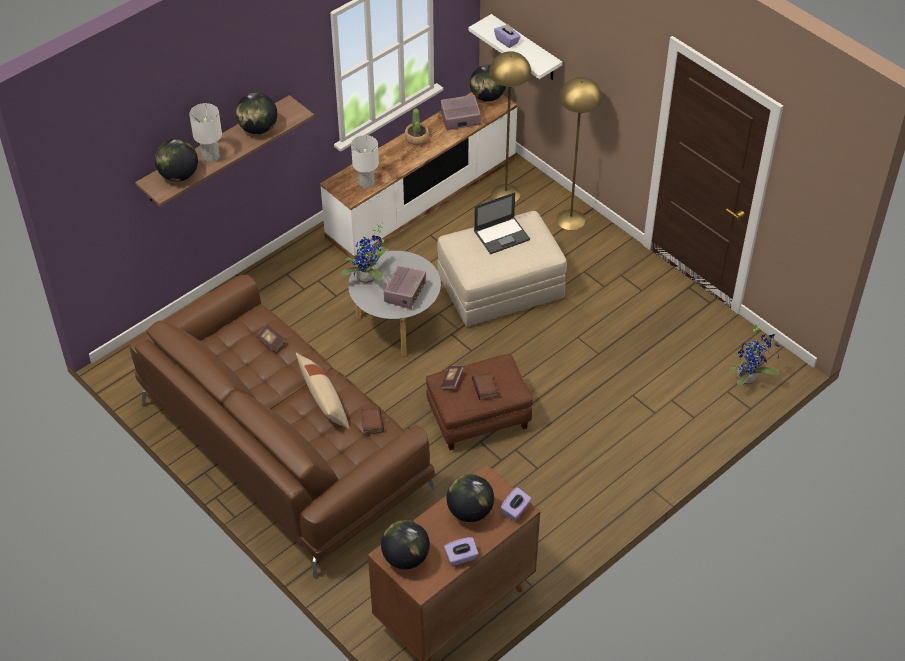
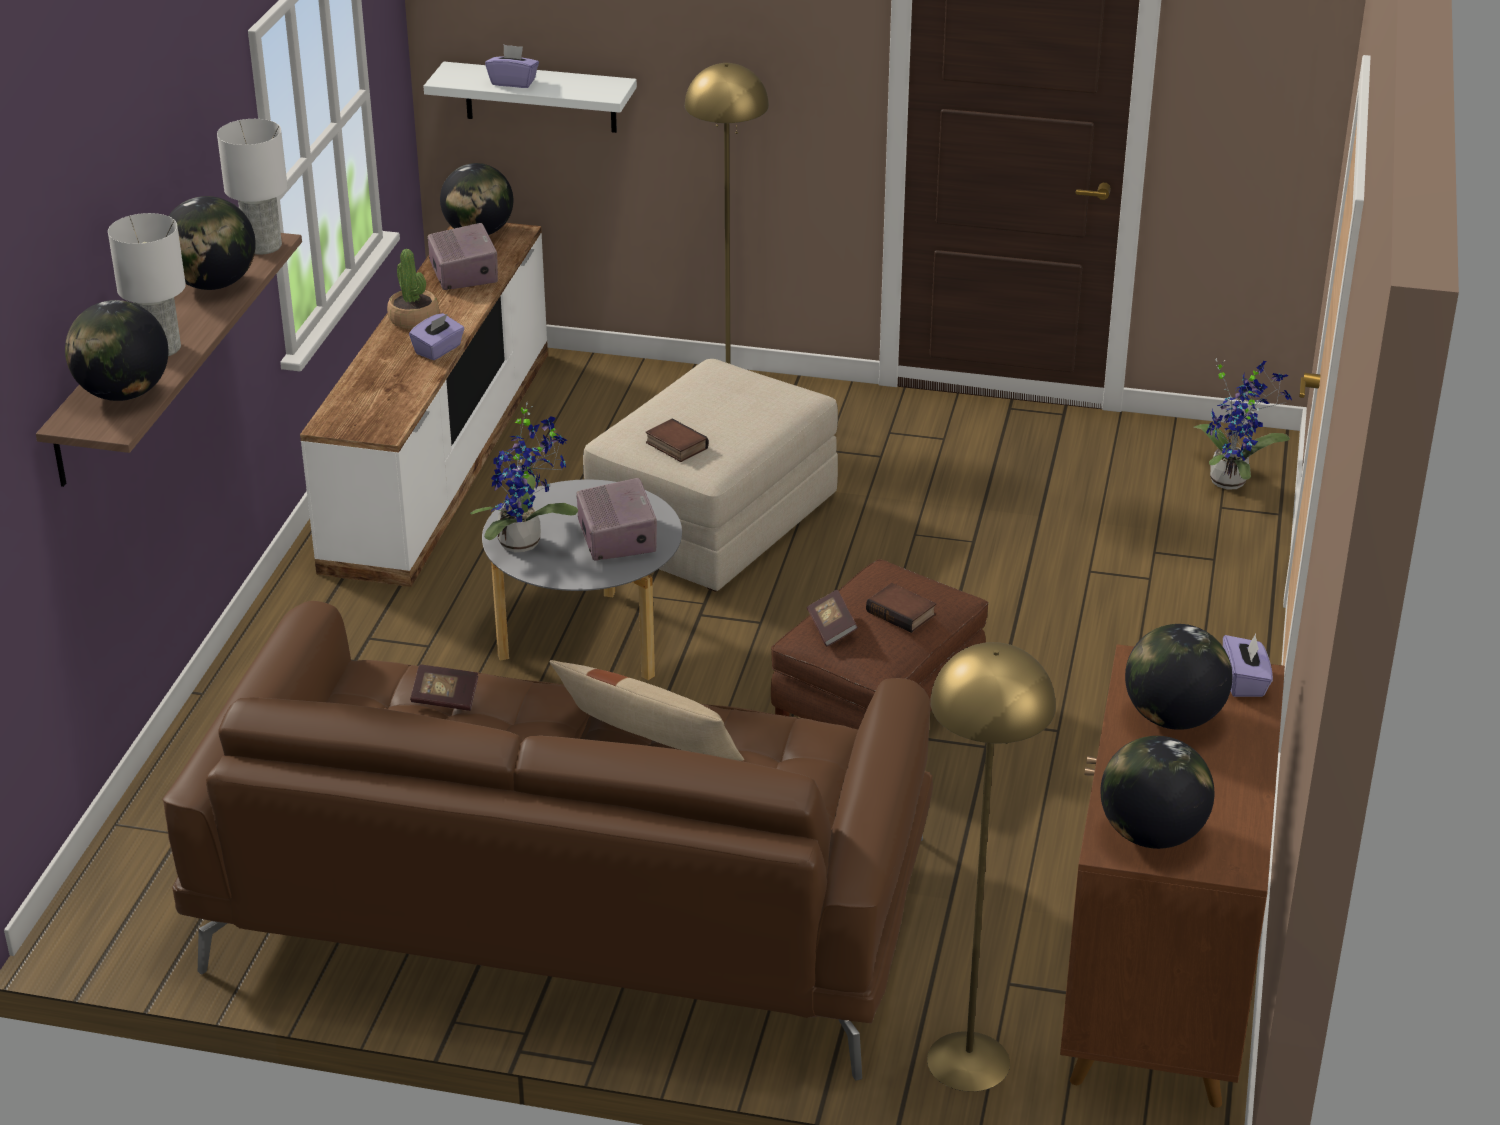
camera: 35 degrees left, 15 degrees down
white table lamp [351,135,379,189] -> white table lamp moved to [217,119,288,255]
book [360,407,384,435] -> book moved to [646,418,709,462]
radio [441,95,481,130] -> radio turned 120 degrees clockwise [428,223,498,290]
purple tissue box [444,537,479,566] -> purple tissue box moved to [409,313,464,360]
laptop [474,192,530,255] -> none
yellow floor lamp [489,51,531,202] -> yellow floor lamp moved to [927,642,1056,1092]

